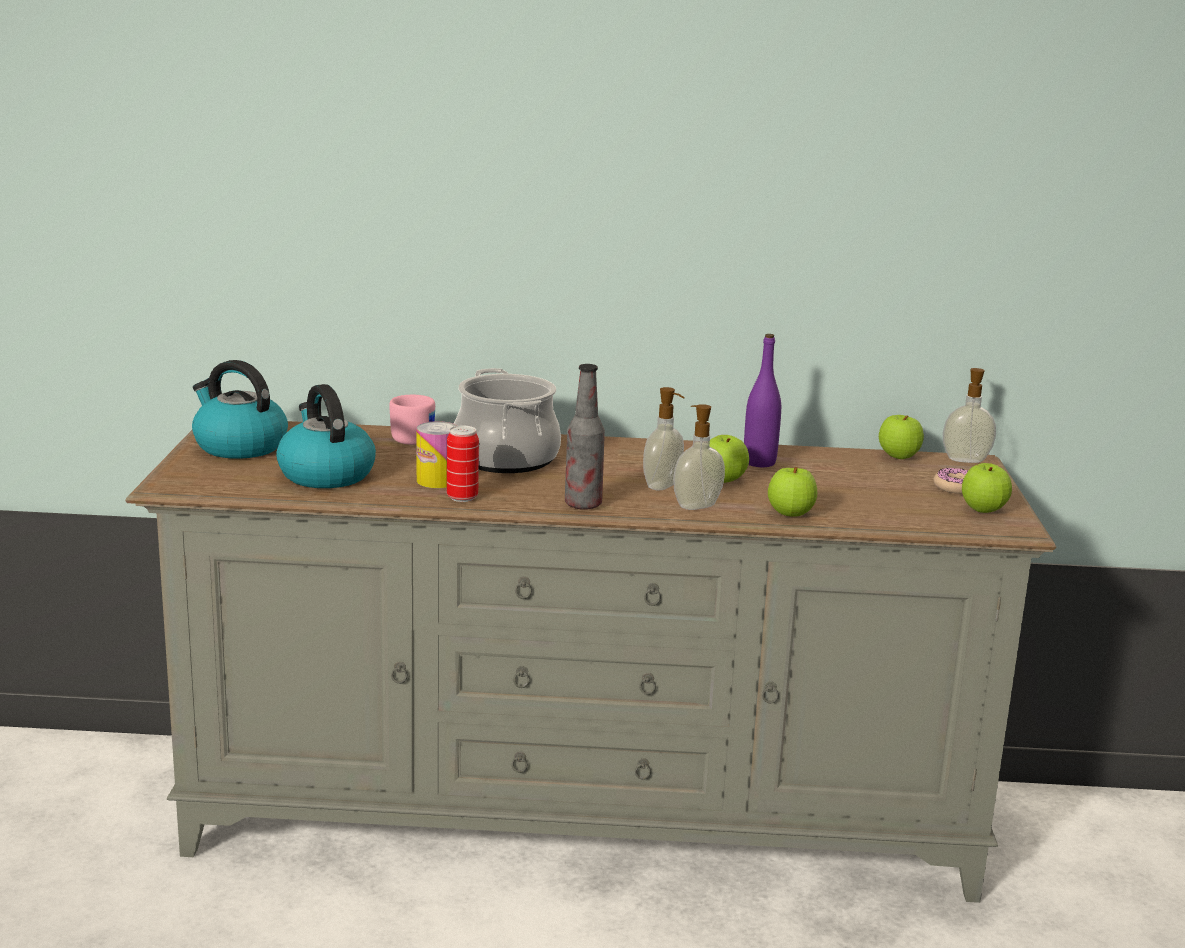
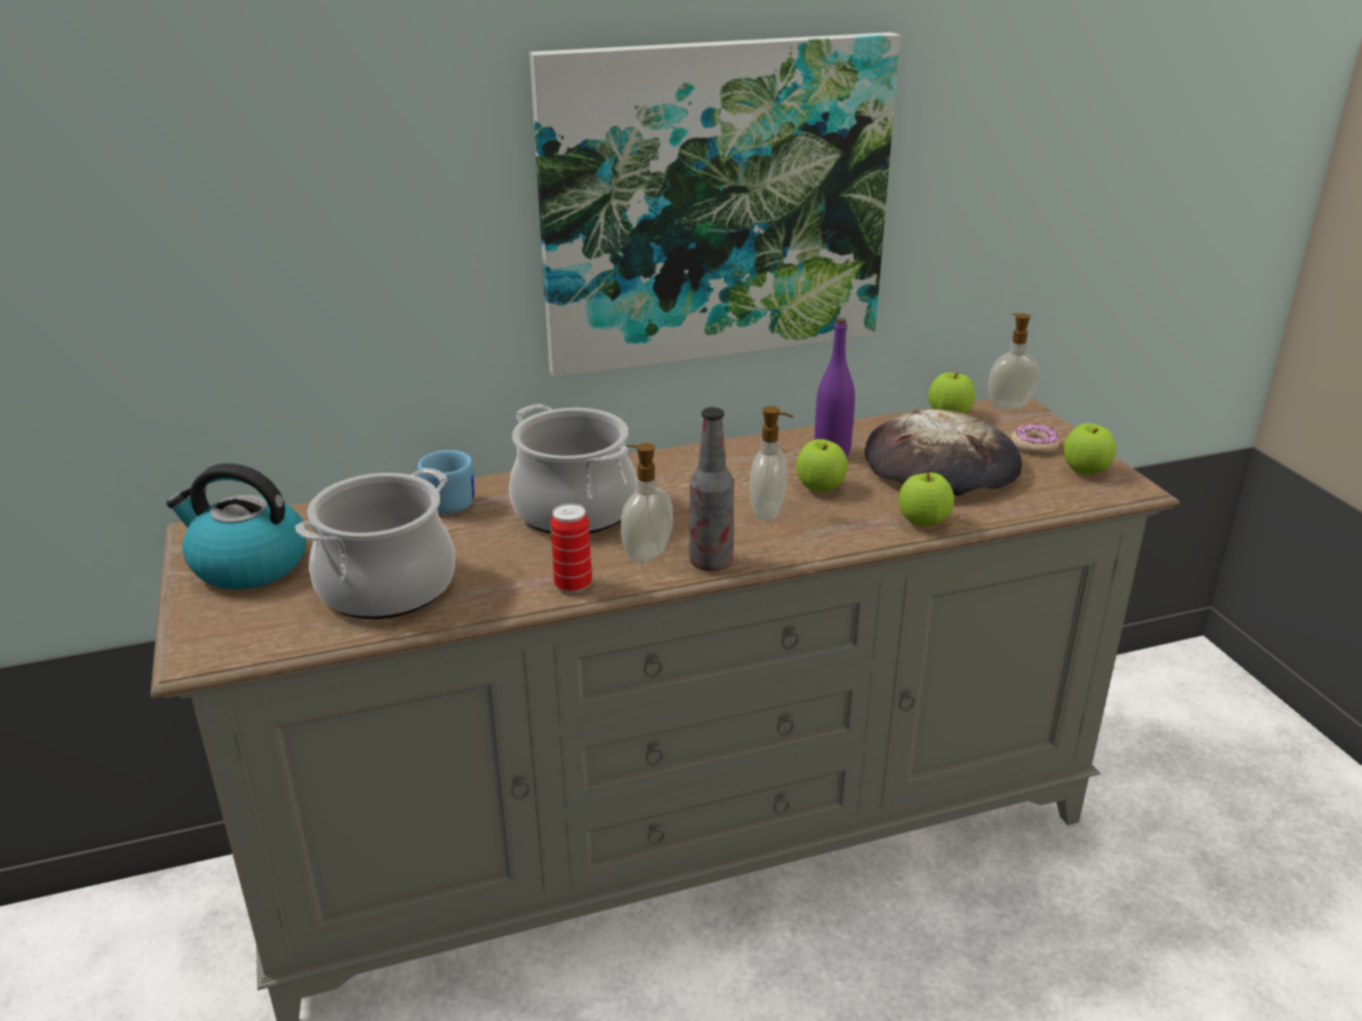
camera: 20 degrees left, 10 degrees up
kettle [276,384,376,488] -> cooking pot [295,468,455,619]
pink mug [389,395,435,445] -> blue mug [418,450,474,514]
can [416,421,457,488] -> none
soap dispenser [673,404,725,510] -> soap dispenser moved to [621,443,673,563]
none -> picture [529,32,900,377]
none -> bread [864,409,1022,496]

